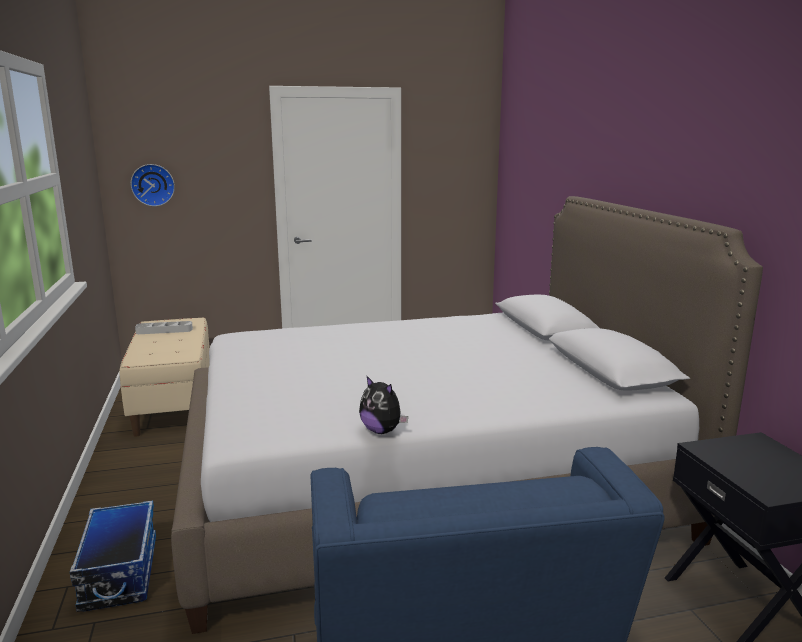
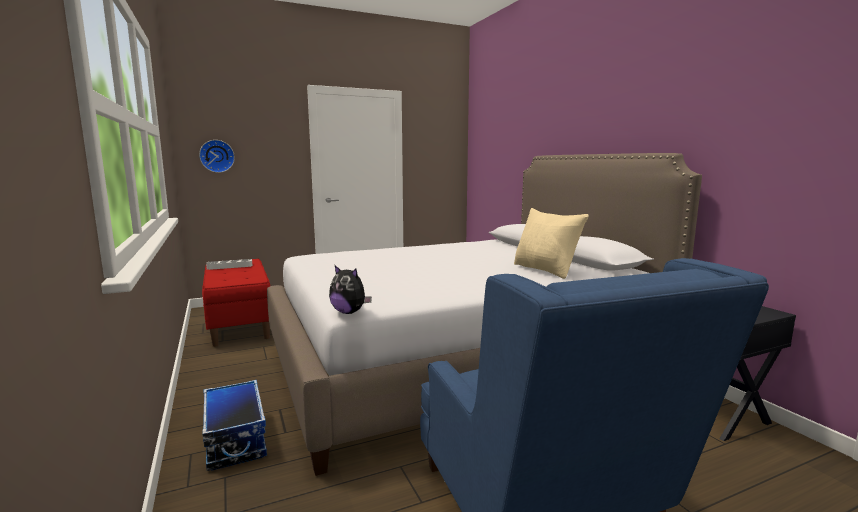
camera: 10 degrees left, 5 degrees down
beige bench [120,317,210,437] -> red bench [202,259,270,347]
plush toy [359,375,408,434] -> plush toy moved to [329,265,372,314]
none -> beige pillow [514,208,589,279]

